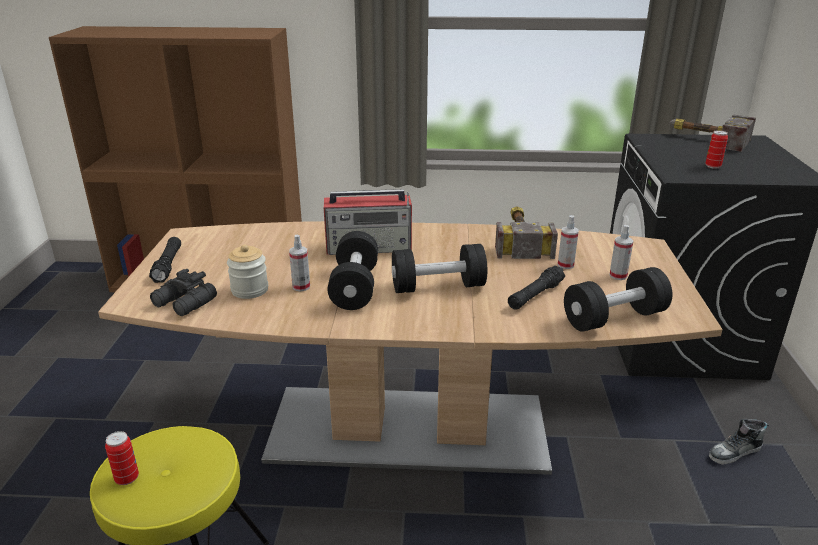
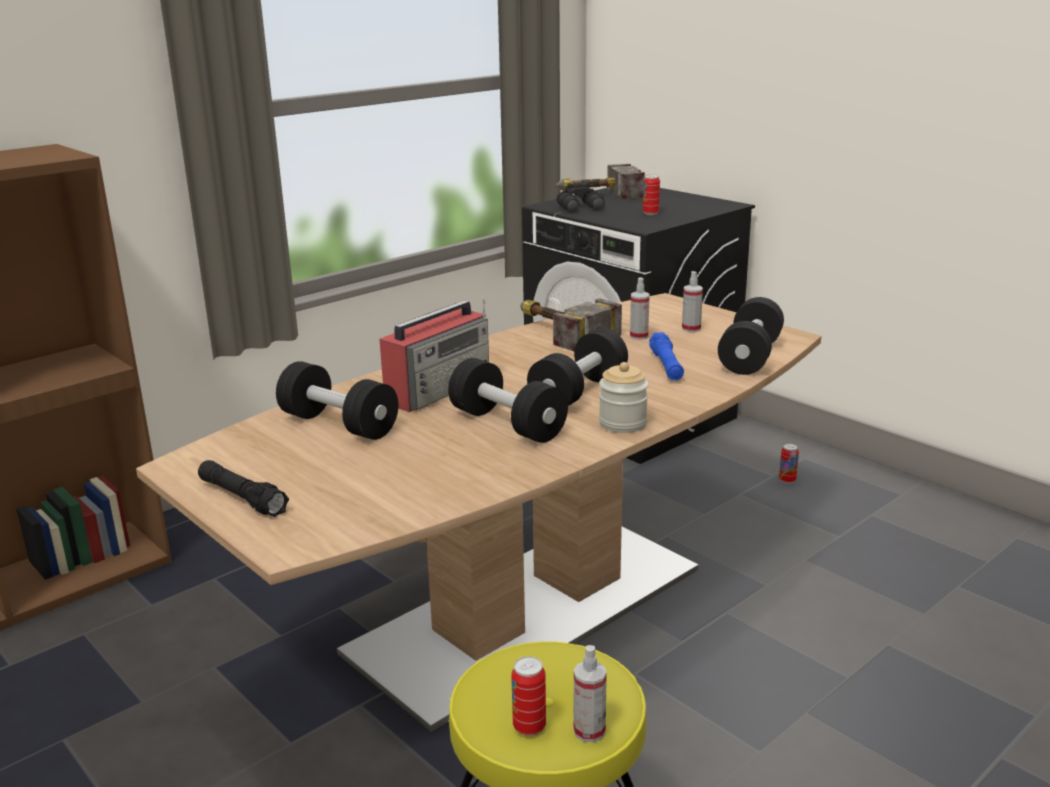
camera: 45 degrees left, 5 degrees down
black binoculars [150,269,217,316] -> black binoculars moved to [557,181,605,212]
jar [227,244,268,299] -> jar moved to [599,362,649,433]
spray bottle [289,235,310,292] -> spray bottle moved to [574,645,607,742]
black flashlight [508,265,565,310] -> blue flashlight [649,332,684,381]
shoe [709,419,769,465] -> can [779,443,799,484]
none -> black dumbbell [276,361,398,440]

